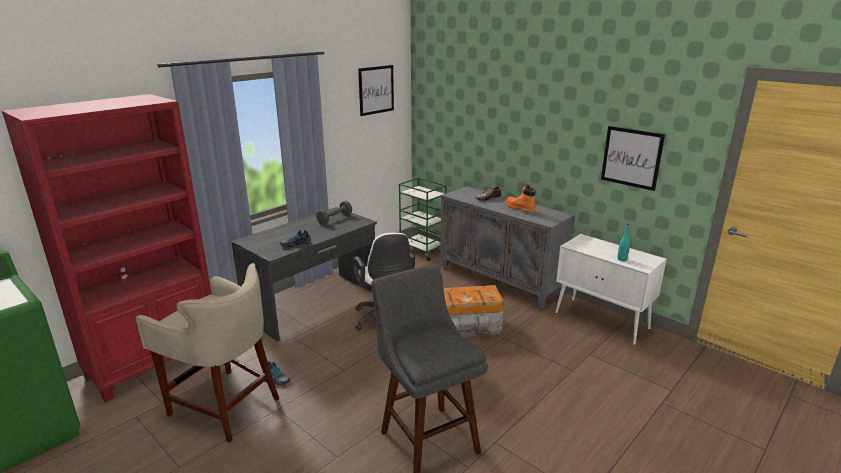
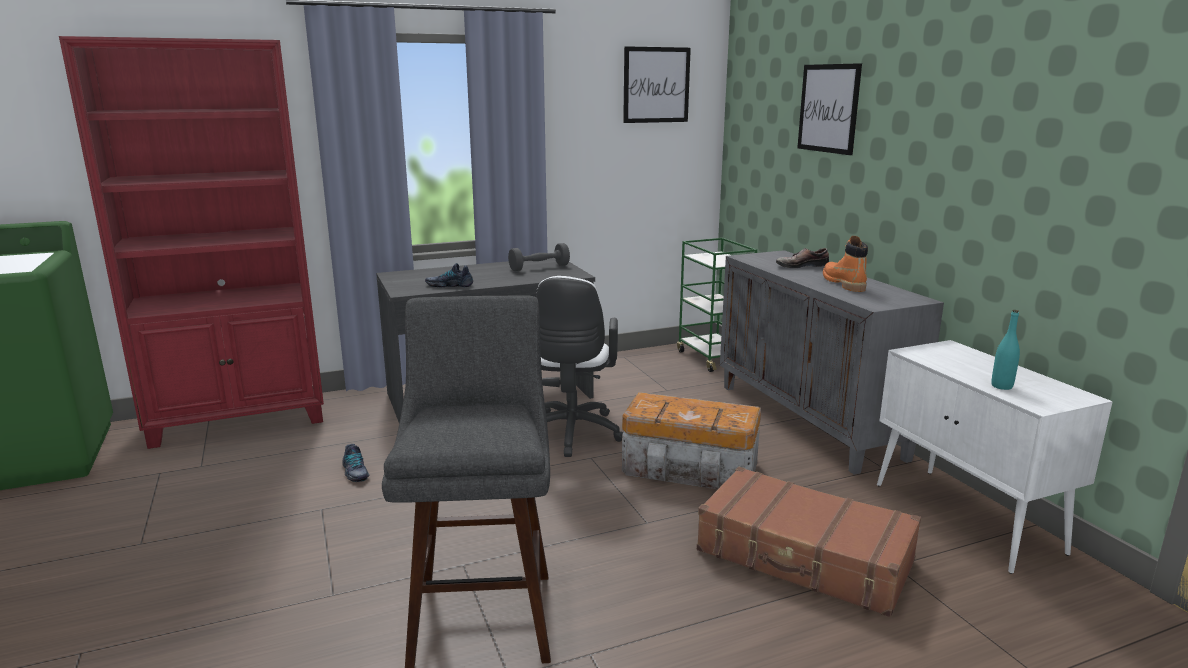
camera: 25 degrees right, 5 degrees down
beige stool [136,263,279,443] -> none
picture [601,126,665,191] -> picture moved to [797,63,862,155]
none -> brown suitcase [697,467,921,617]

